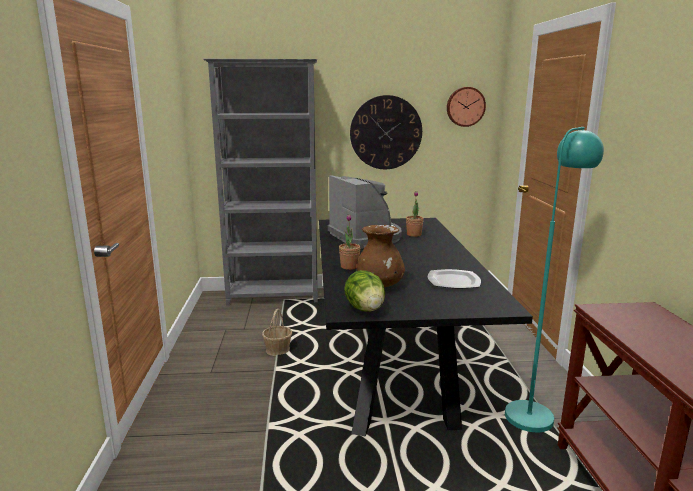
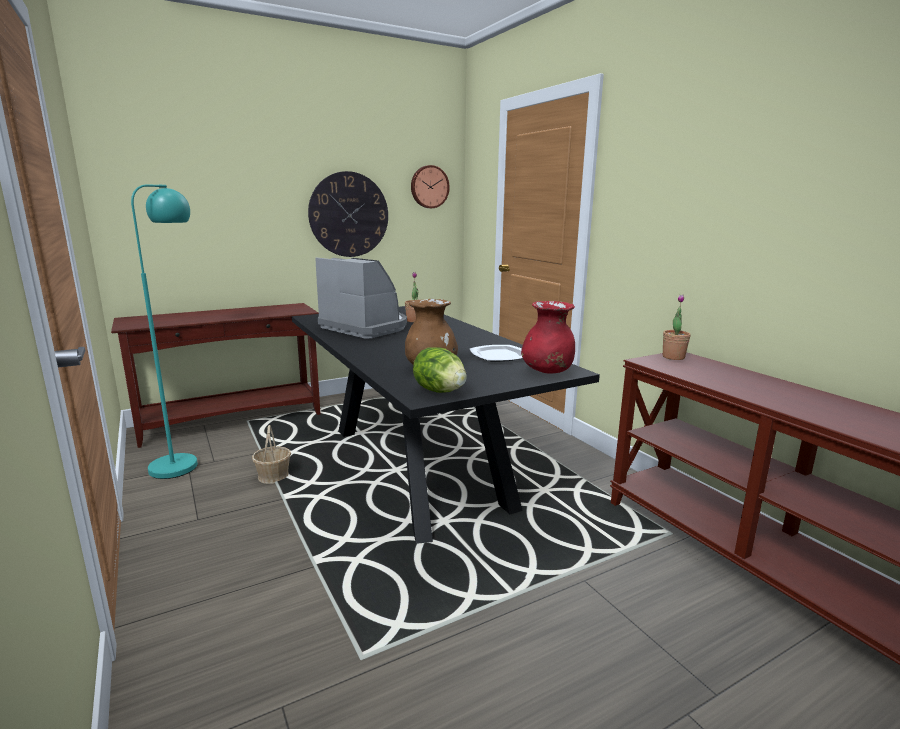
camera: 25 degrees left, 0 degrees up
grey bookcase [203,59,318,306] -> brown console table [111,303,321,448]
potted plant [339,215,360,270] -> potted plant moved to [663,295,691,360]
turquoise floor lamp [505,127,604,432] -> turquoise floor lamp moved to [131,184,198,479]
none -> red vase [521,301,575,374]

